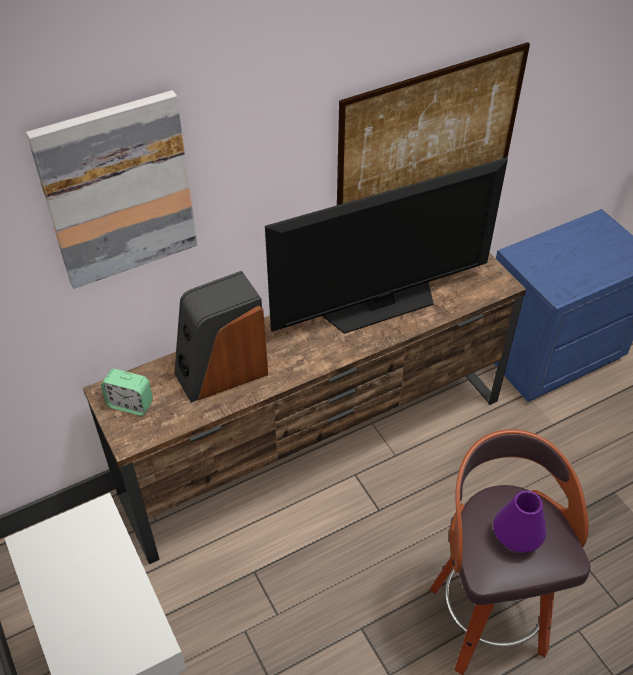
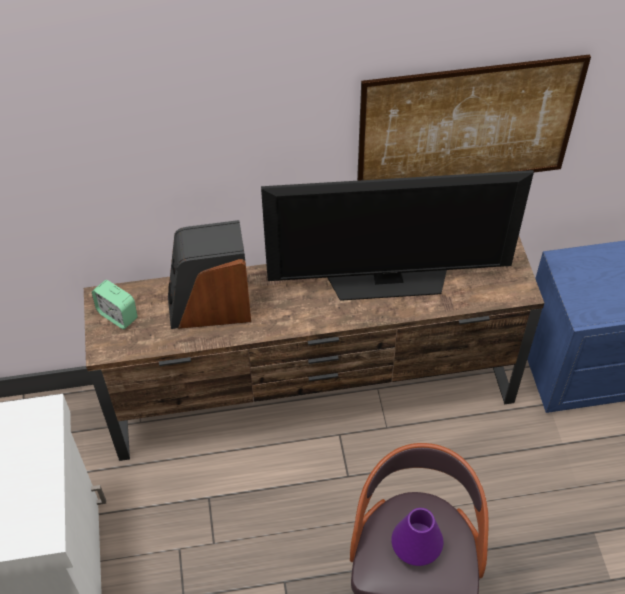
camera: 20 degrees right, 5 degrees up
picture [26,90,197,289] -> none

